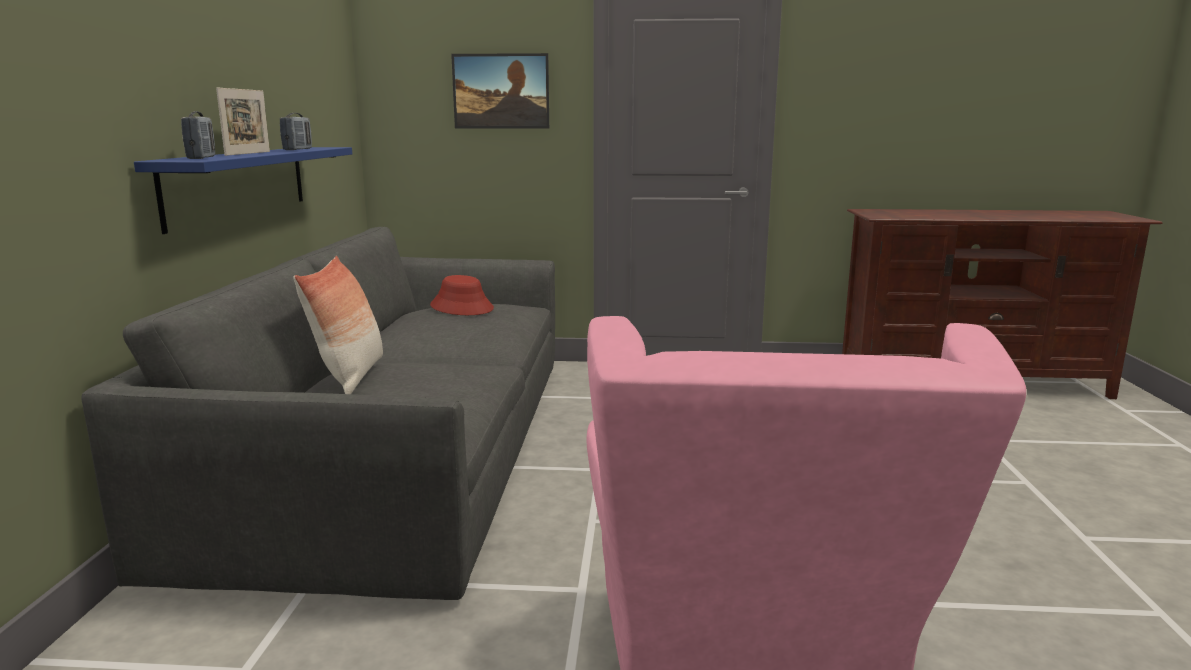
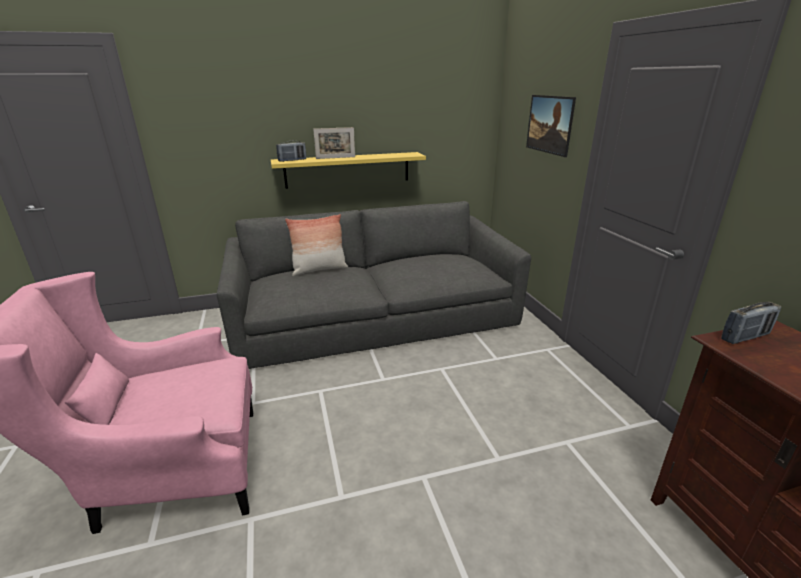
camera: 70 degrees right, 10 degrees up
blue shelf [134,147,352,234] -> yellow shelf [271,152,426,189]
radio [280,113,312,150] -> radio moved to [721,302,781,344]
red hat [430,275,494,315] -> none

